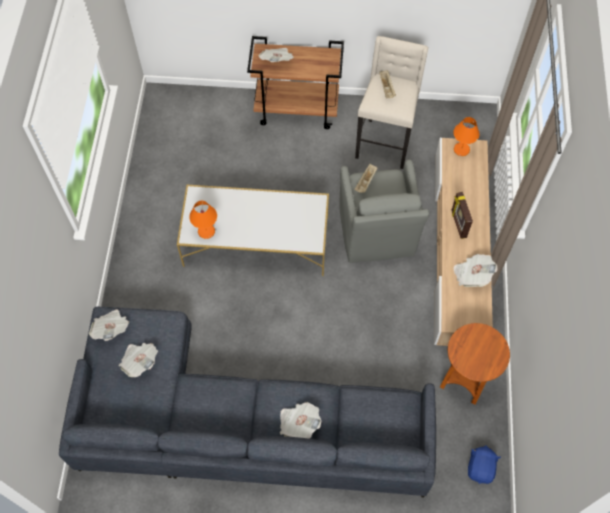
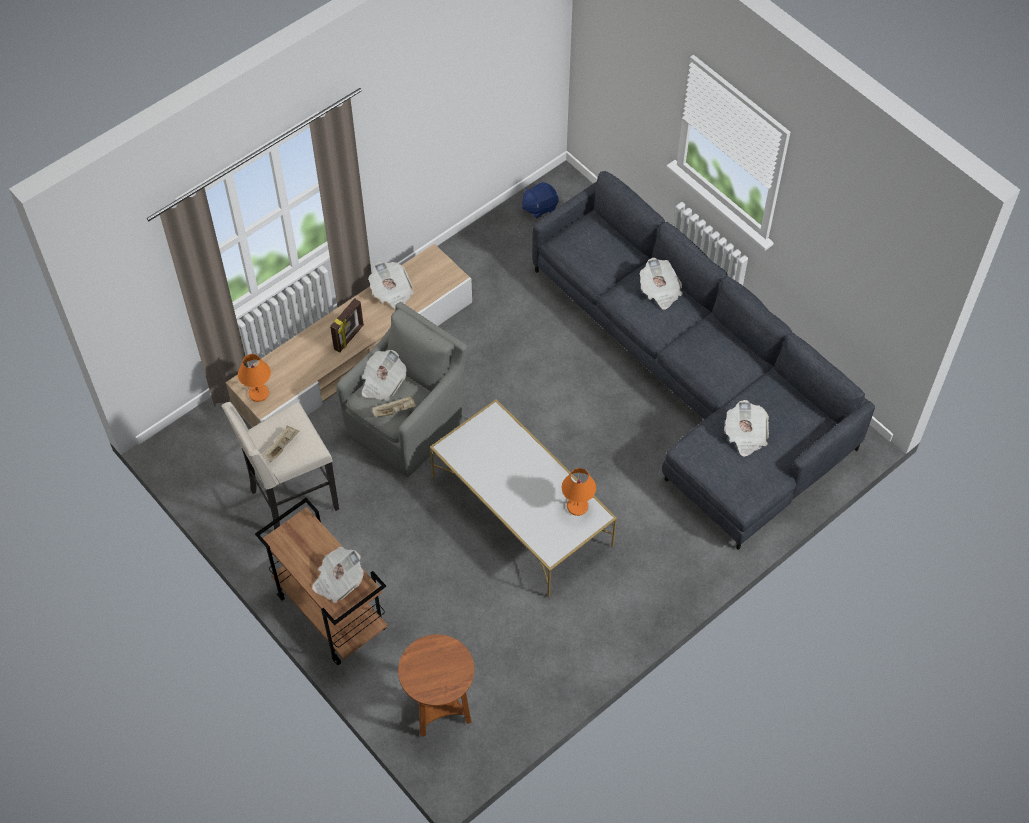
camera: 135 degrees left, 5 degrees down
newspaper [89,310,129,341] -> newspaper moved to [362,350,406,401]
brown side table [440,323,510,405] -> brown side table moved to [398,634,474,737]

